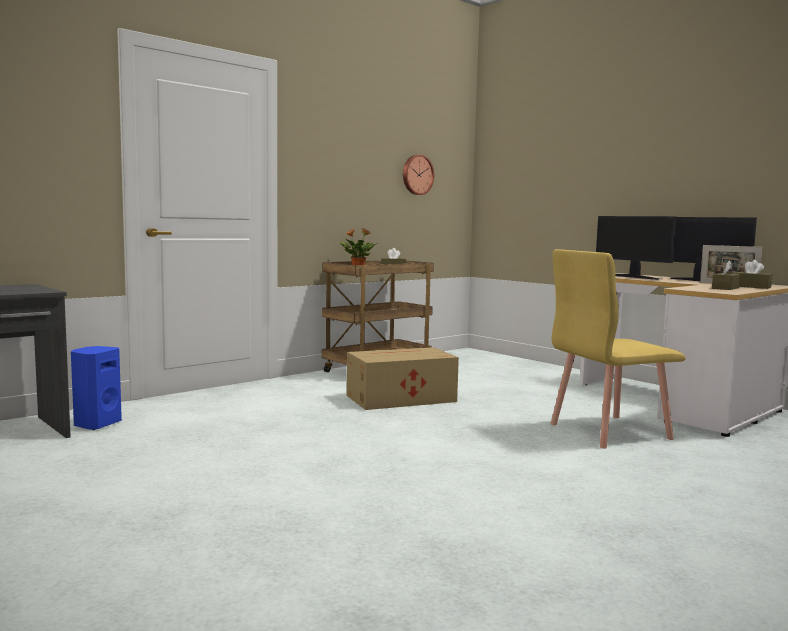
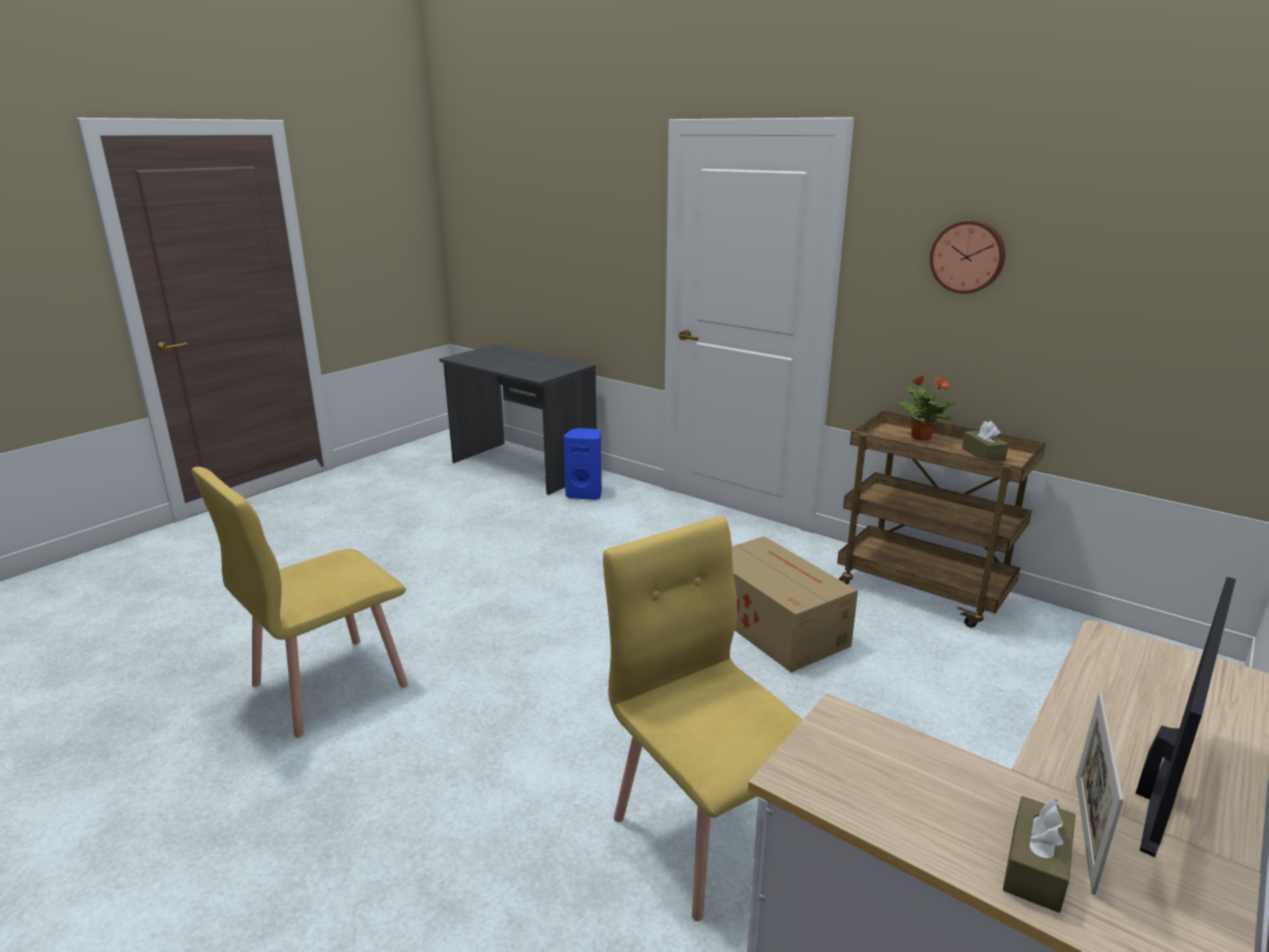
camera: 80 degrees right, 15 degrees up
wall clock [403,155,434,195] -> wall clock moved to [930,220,1005,294]
monitor [596,216,676,280] -> none
brown tissue box [712,260,740,290] -> none
none -> yellow chair [191,467,408,738]

